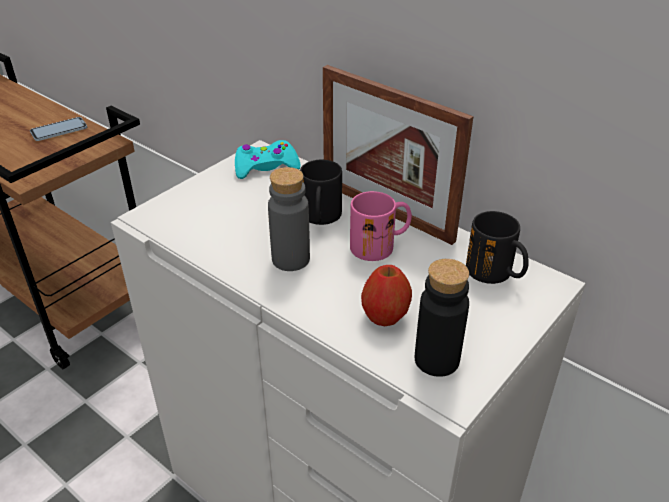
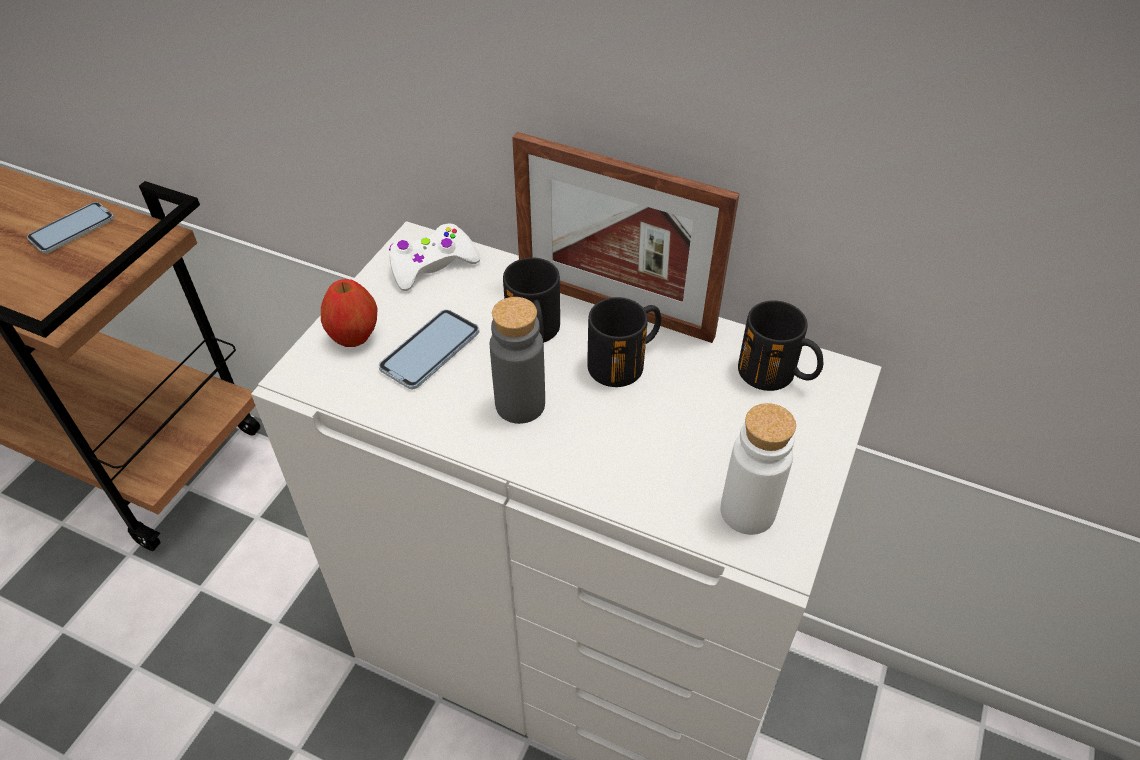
camera: 15 degrees left, 10 degrees up
turquoise game controller [235,140,301,179] -> white game controller [389,223,480,291]
pink mug [350,191,412,261] -> black mug [587,297,661,387]
apple [361,265,412,326] -> apple moved to [321,279,378,347]
black bottle [415,259,469,377] -> white bottle [720,403,796,535]
none -> phone [379,309,479,389]

